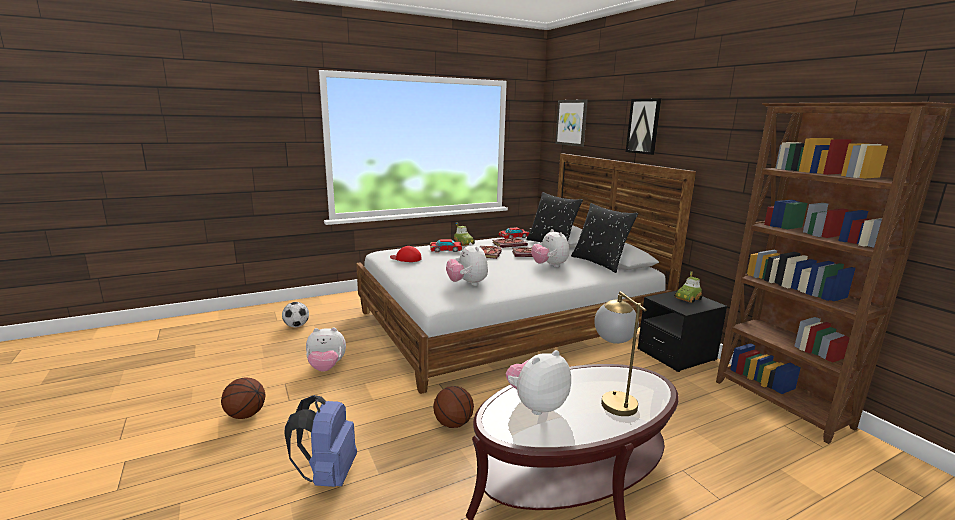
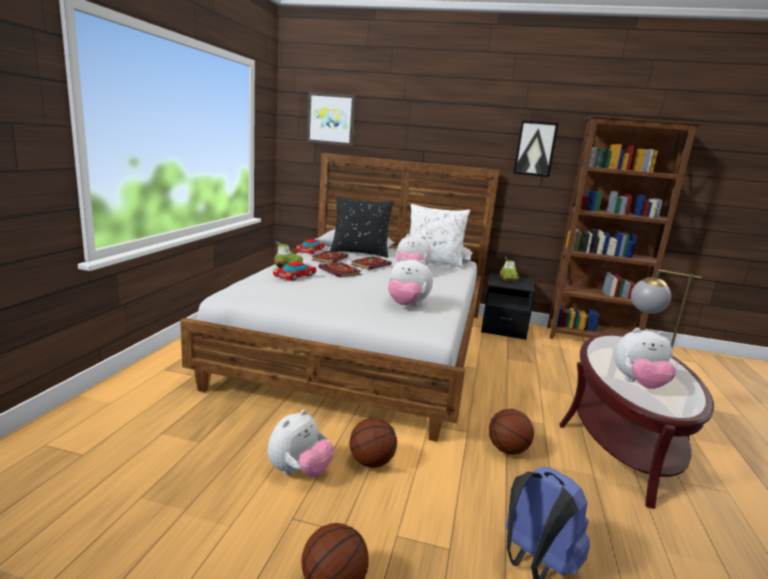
camera: 50 degrees left, 0 degrees up
football [282,302,309,327] -> none
red cap [390,246,422,262] -> none
plush toy [506,350,571,415] -> plush toy turned 90 degrees counterclockwise [614,328,676,389]
black pillow [571,203,638,273] -> white pillow [410,204,470,268]
picture [626,98,661,155] -> picture moved to [513,120,559,177]
none -> basketball [349,418,397,468]

